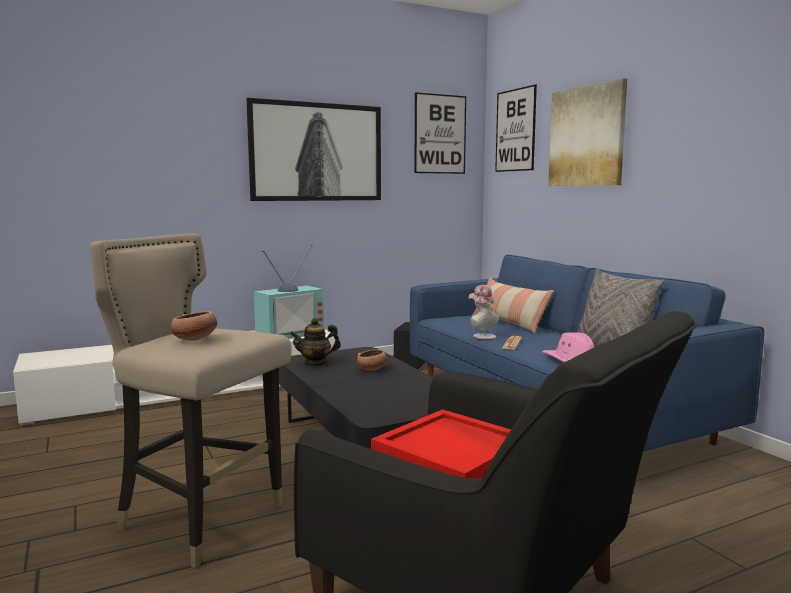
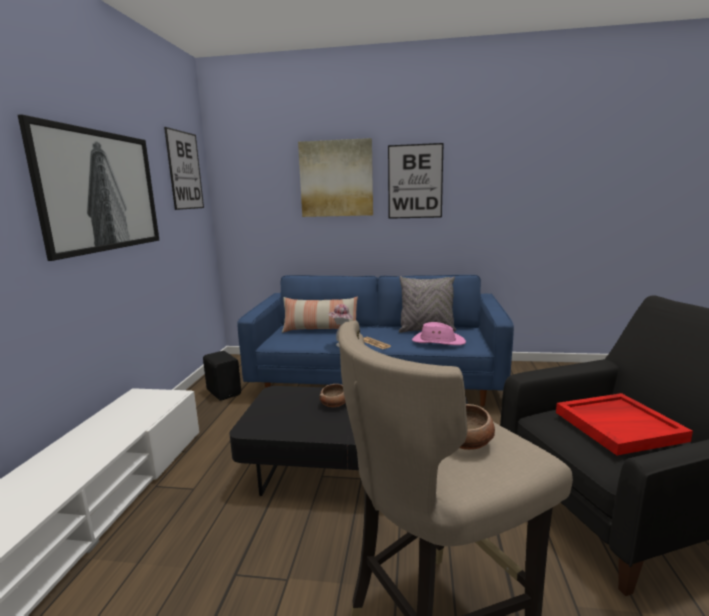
camera: 55 degrees left, 5 degrees up
television [254,243,324,339] -> none
teapot [290,318,341,367] -> none
picture [495,85,537,172] -> picture moved to [388,143,444,219]

